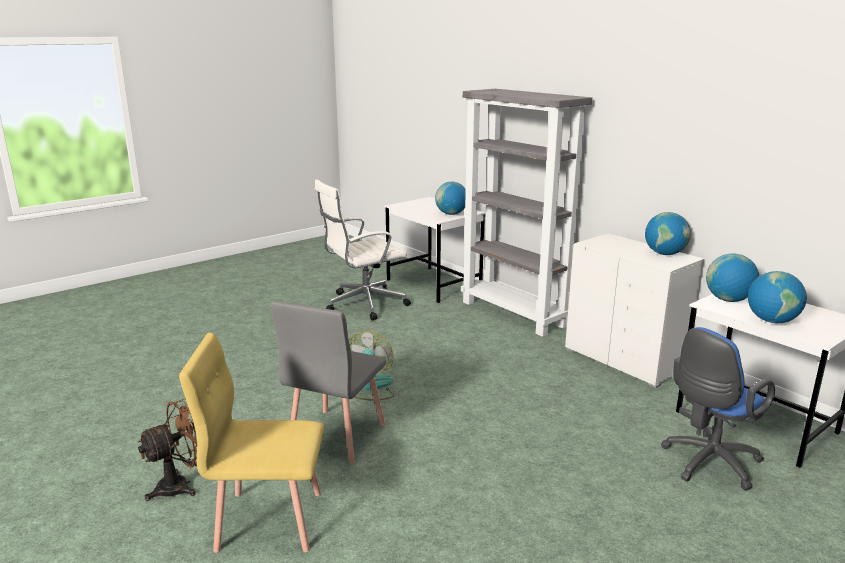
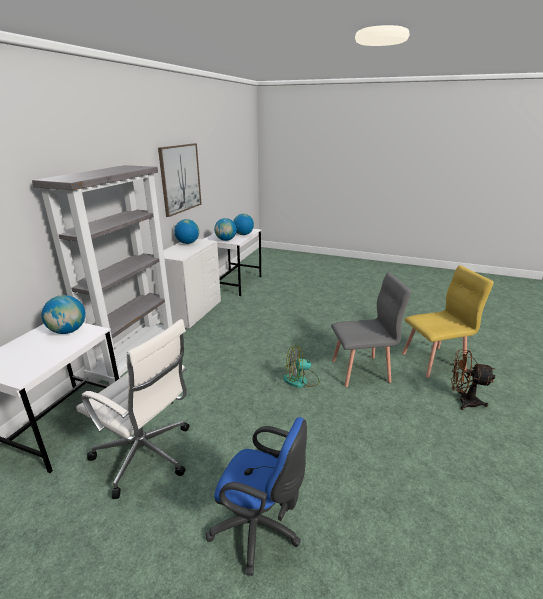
camera: 120 degrees left, 5 degrees up
yellow chair [179,333,325,553] -> yellow chair turned 75 degrees counterclockwise [402,265,494,378]
blue office chair [661,327,775,490] -> blue office chair moved to [206,417,307,576]
none -> picture [158,143,202,217]

